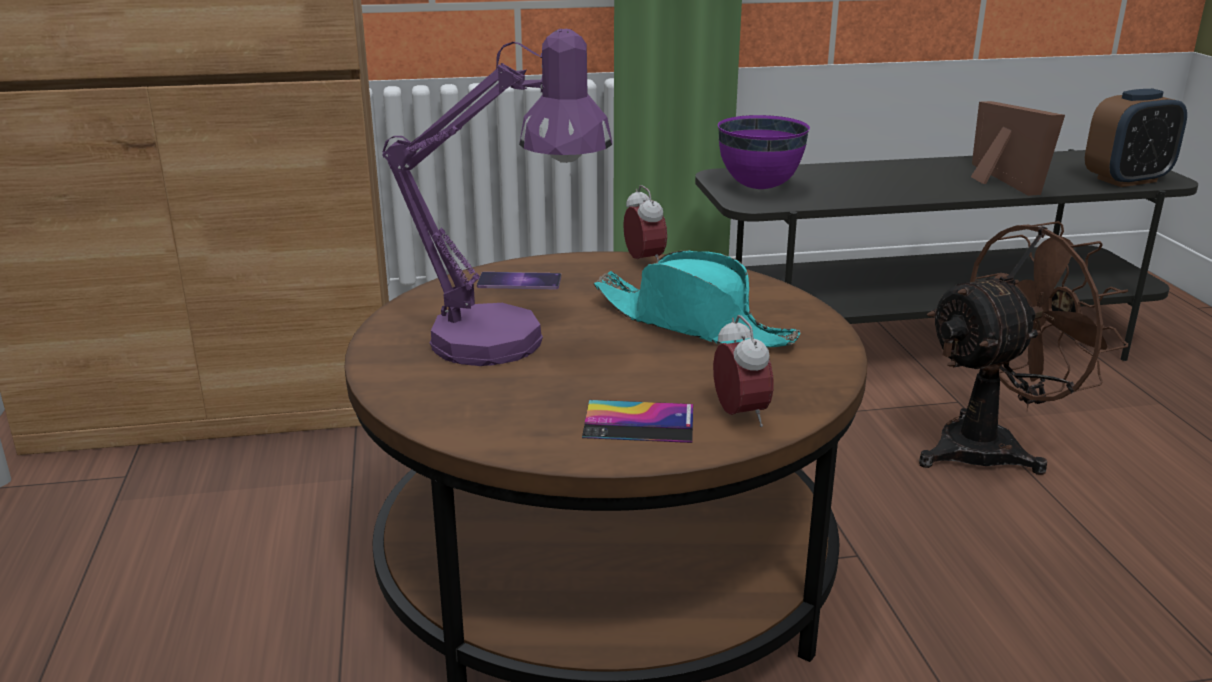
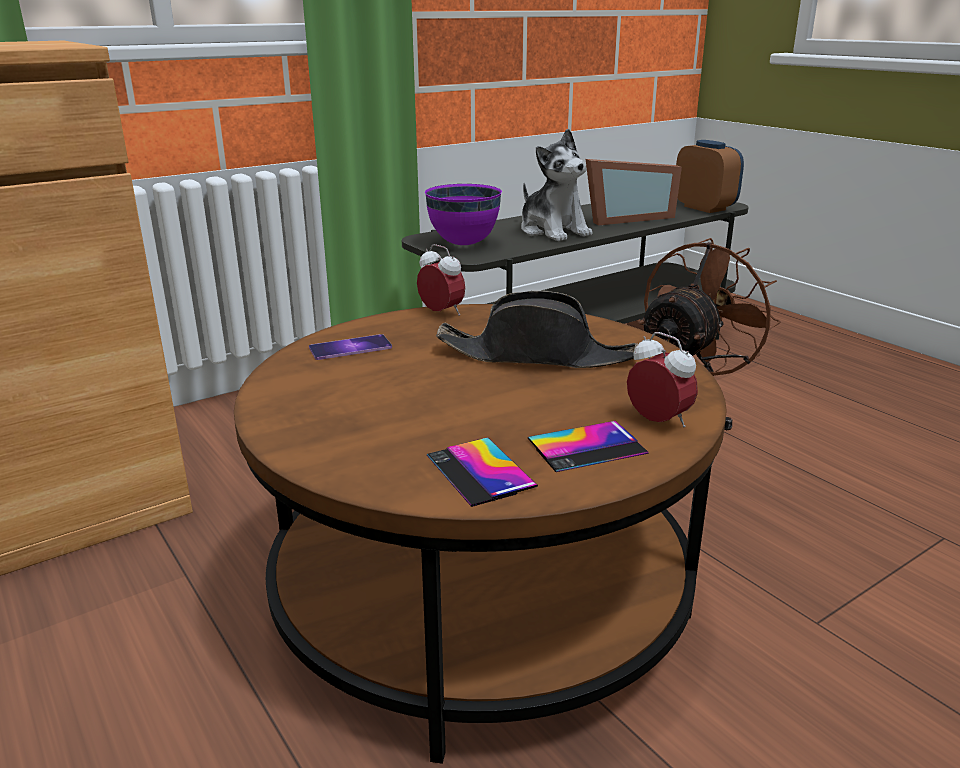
camera: 25 degrees left, 0 degrees up
purple table lamp [382,29,612,366] -> none
turquoise hat [594,250,801,347] -> black hat [436,291,638,368]
picture frame [971,101,1065,196] -> picture frame turned 105 degrees clockwise [586,159,682,226]
alarm clock [1085,89,1187,187] -> alarm clock turned 75 degrees counterclockwise [676,140,744,213]
none -> phone [427,437,538,507]
none -> plush toy [521,129,592,241]

